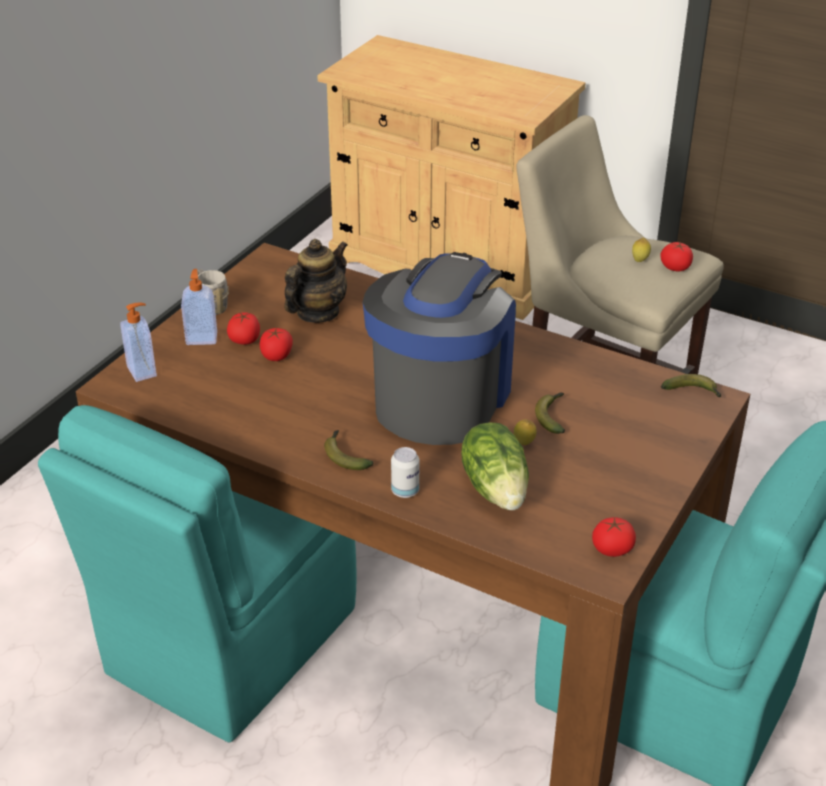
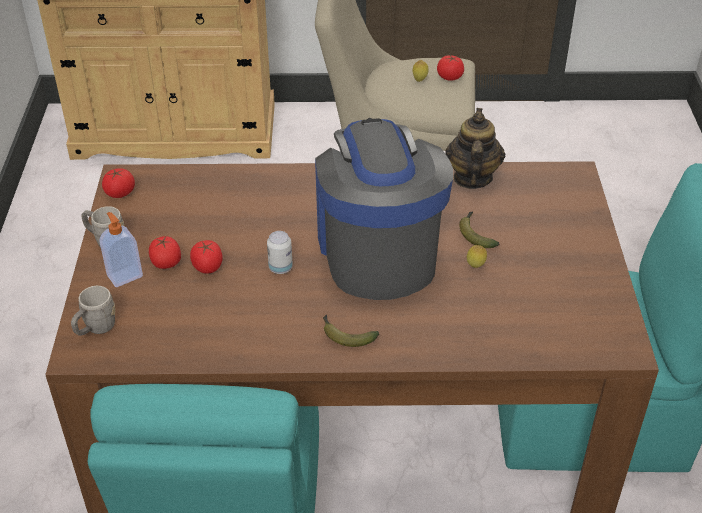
camera: 30 degrees left, 5 degrees up
soap dispenser [120,302,157,382] -> grey mug [71,286,115,336]
teapot [284,239,348,323] -> teapot moved to [445,108,505,189]
can [391,447,419,498] -> can moved to [267,231,293,274]
lettuce [461,422,529,510] -> none
tomato [592,517,636,557] -> tomato moved to [102,168,135,198]
banana [661,374,722,398] -> none

